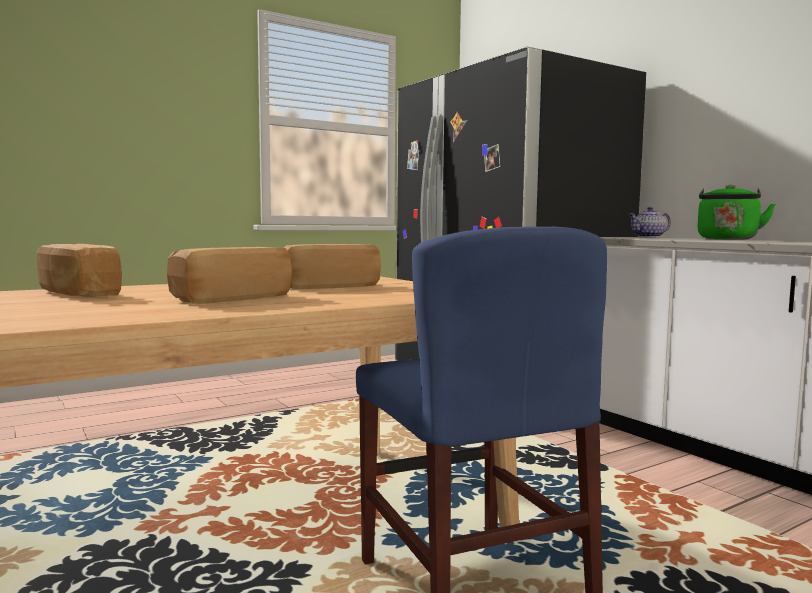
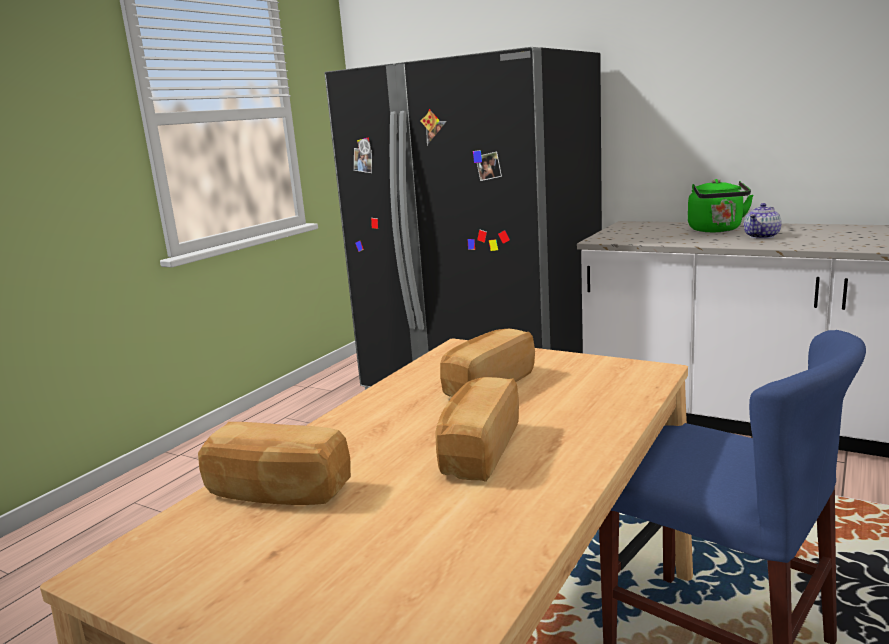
camera: 25 degrees left, 10 degrees up
teapot [628,207,671,237] -> teapot moved to [744,203,781,239]

